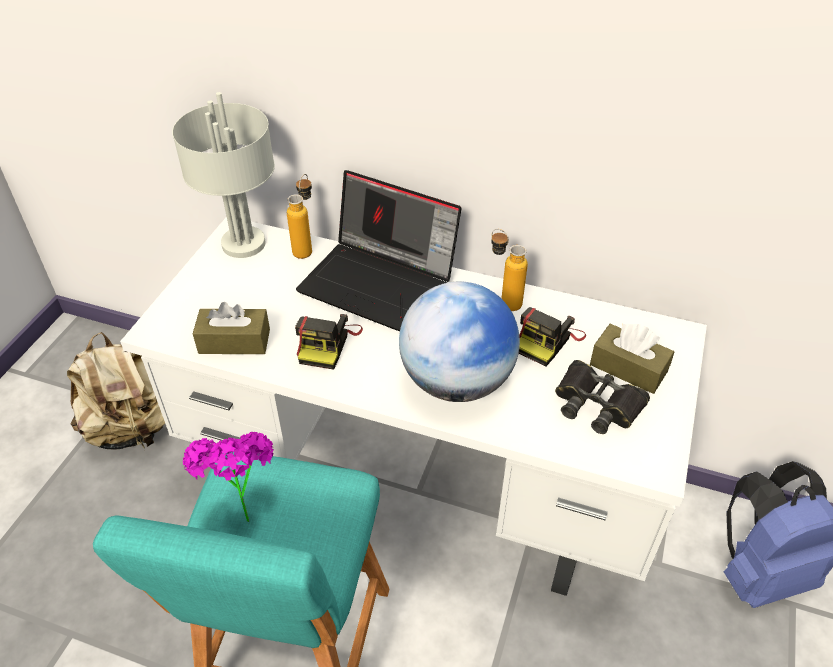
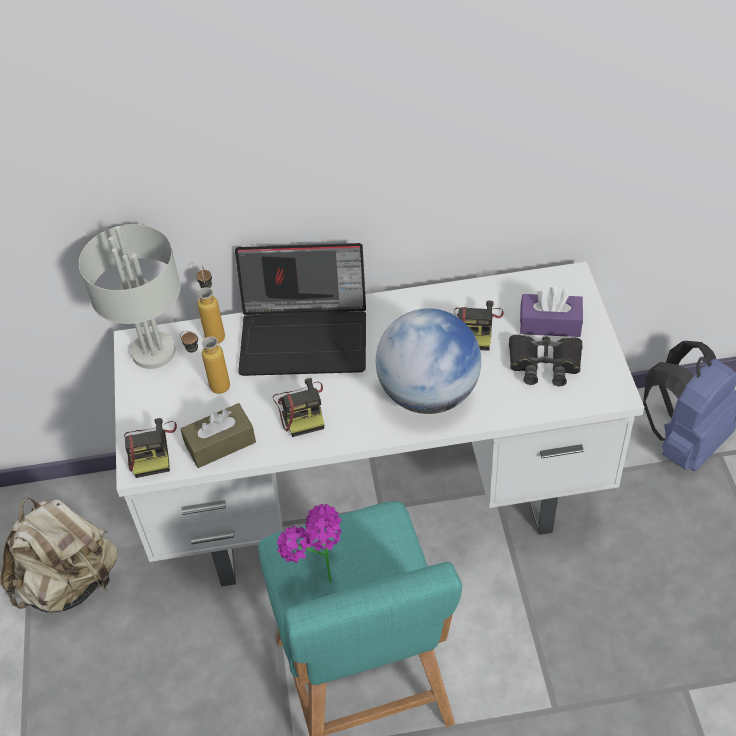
camera: 25 degrees left, 5 degrees up
bottle [491,229,528,311] -> bottle moved to [180,331,230,394]
brown tissue box [590,323,674,394] -> purple tissue box [520,287,583,337]
none -> camera [124,418,177,478]

